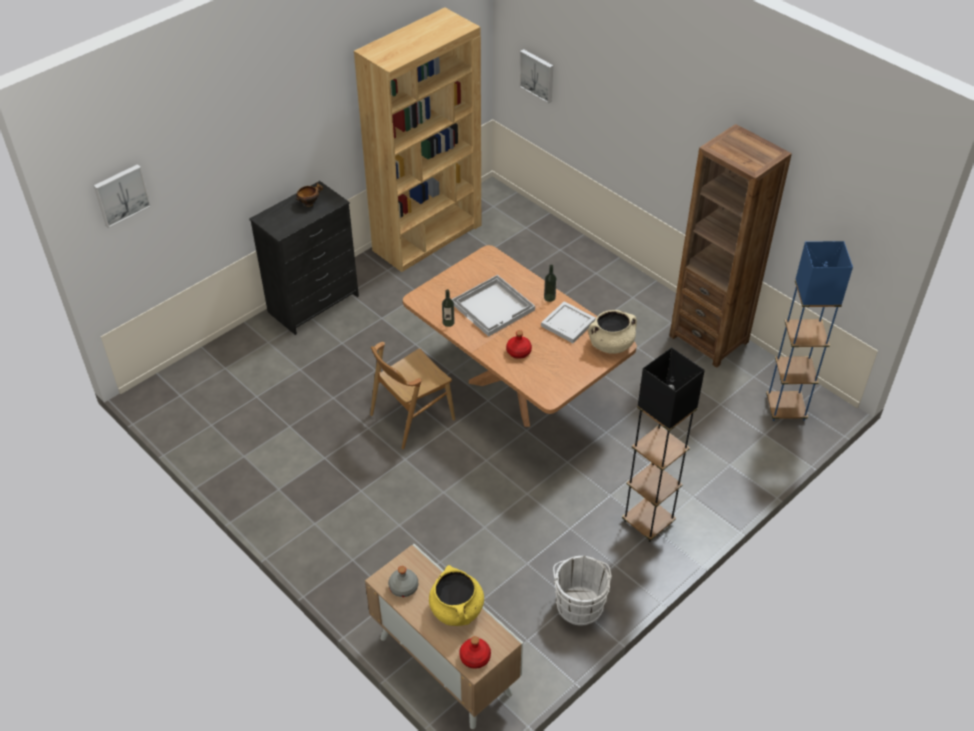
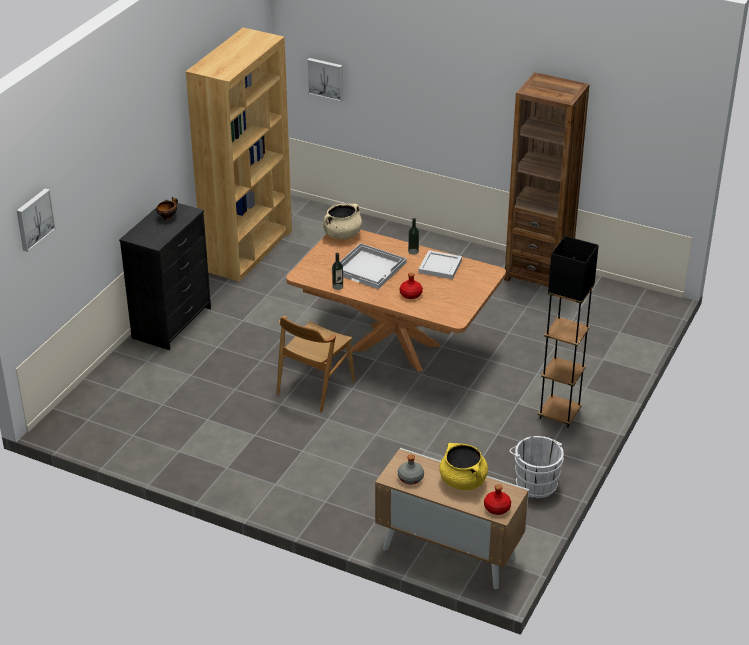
camera: 20 degrees left, 10 degrees down
beige cooking pot [588,310,637,354] -> beige cooking pot moved to [323,204,362,239]
blue floor lamp [766,241,853,421] -> none

